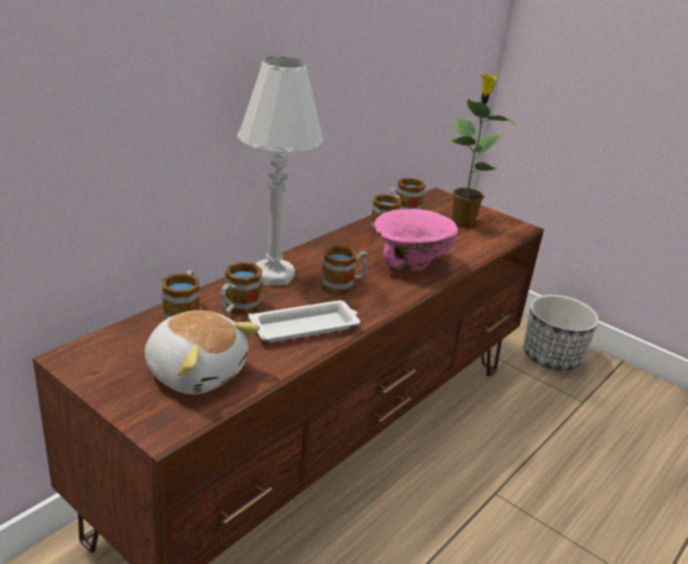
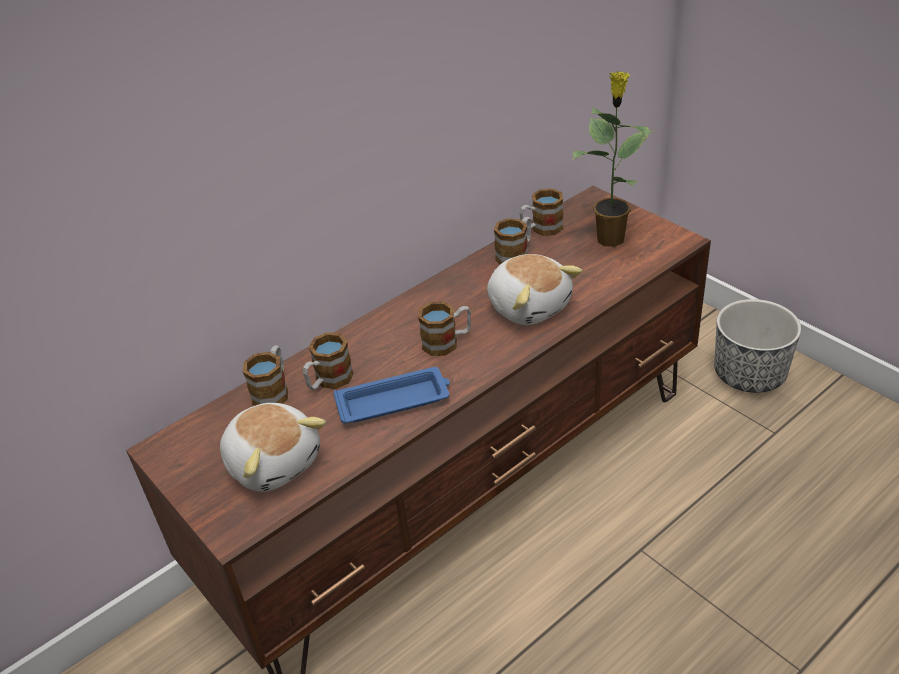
camera: 15 degrees right, 10 degrees up
white table lamp [237,57,323,286] -> none
white tray [248,300,360,342] -> blue tray [333,367,450,423]
pink bowl [374,209,458,271] -> plush toy [487,254,582,325]

